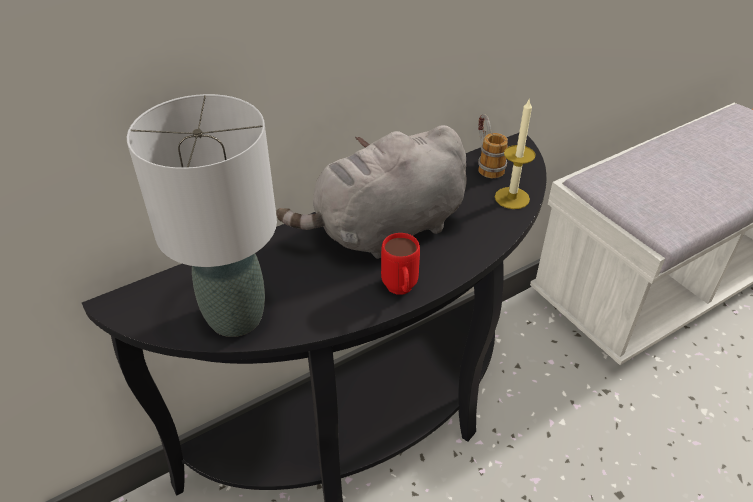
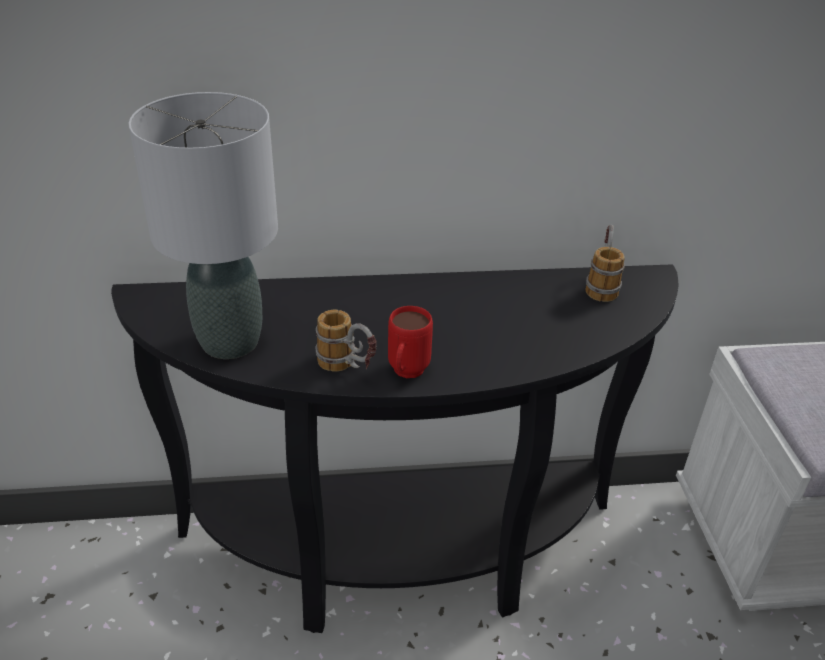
camera: 25 degrees right, 5 degrees down
grey plush toy [276,125,466,259] -> none
candle [495,100,536,209] -> none
none -> mug [315,310,377,372]

